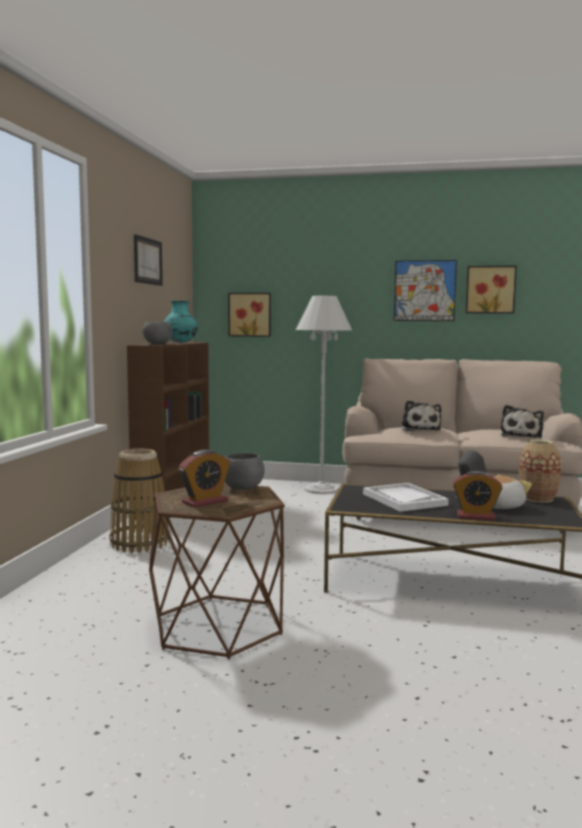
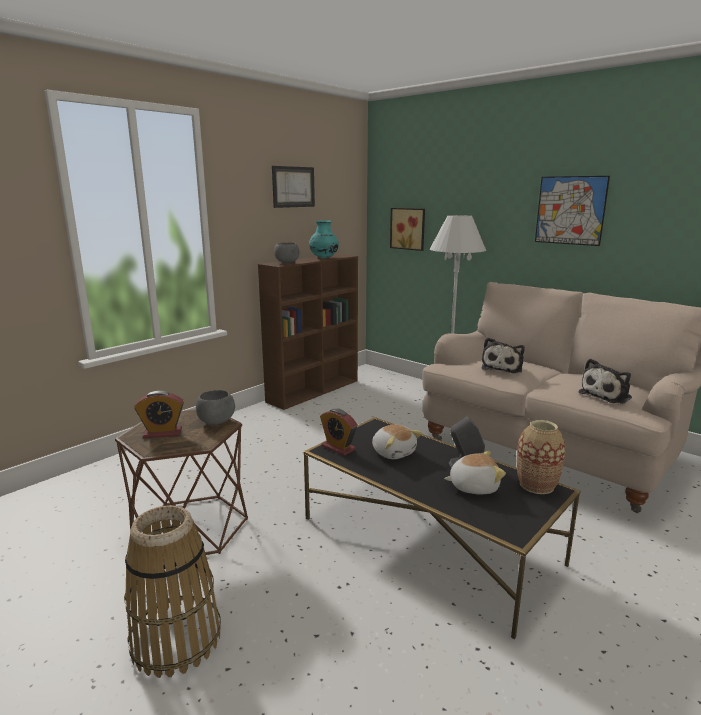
camera: 30 degrees right, 10 degrees up
basket [109,449,170,553] -> basket moved to [124,505,221,678]
white tray [363,483,449,512] -> plush toy [372,425,422,459]
alarm clock [453,471,502,520] -> alarm clock moved to [320,408,357,456]
picture [466,266,517,314] -> none

